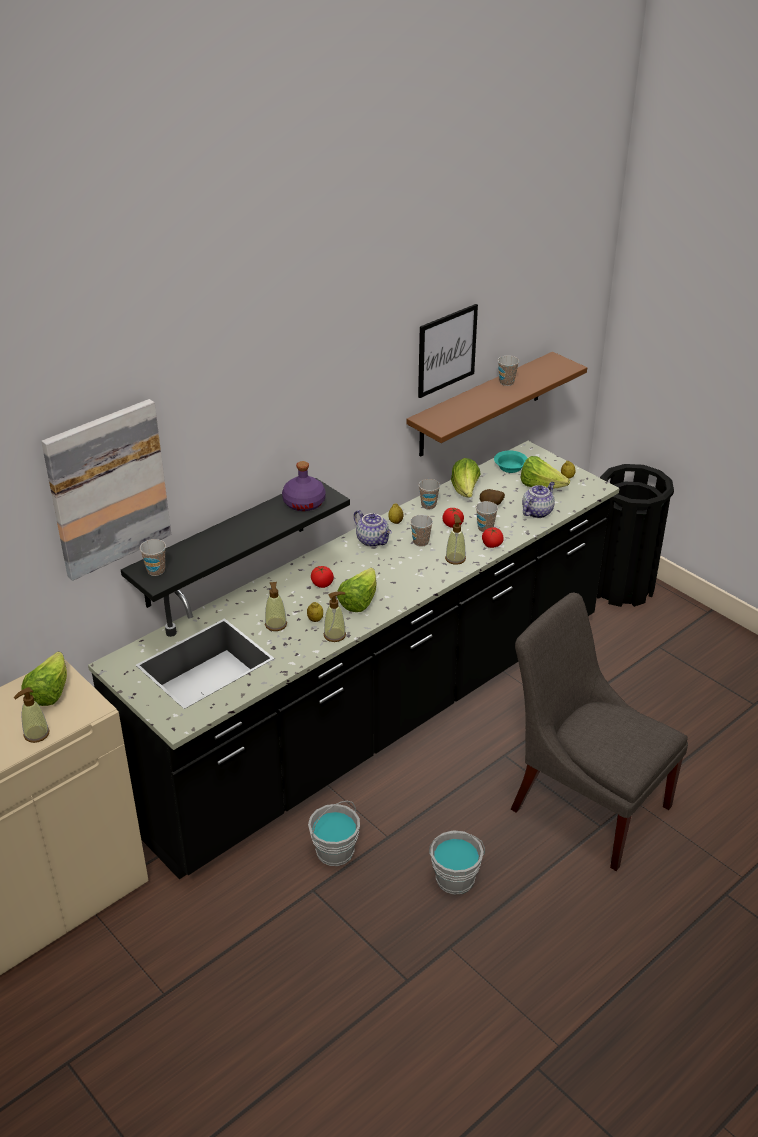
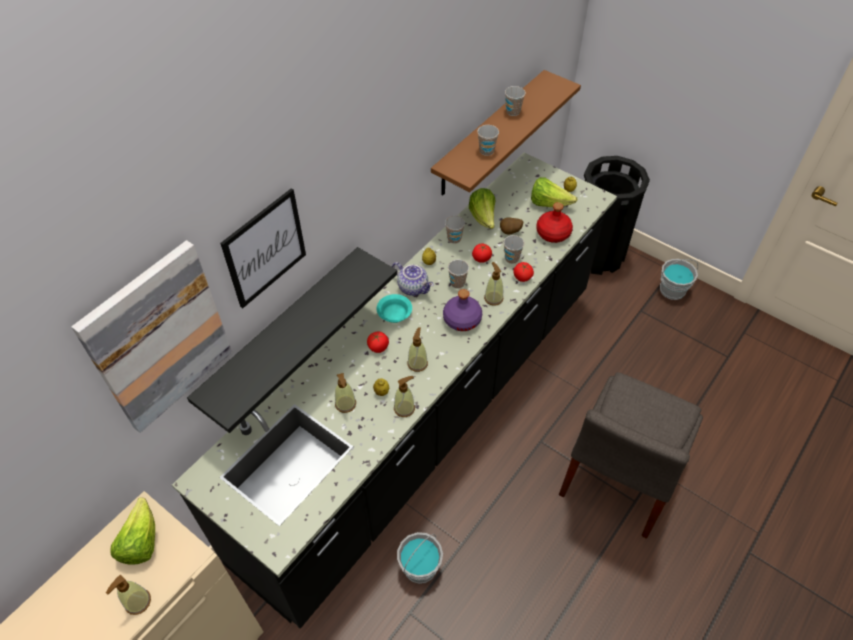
camera: 10 degrees left, 15 degrees up
cup [140,539,166,576] -> cup moved to [477,125,499,156]
purple bottle [282,461,326,511] -> purple bottle moved to [443,289,482,331]
lettuce [337,568,377,612] -> soap dispenser [407,327,428,372]
picture [418,304,478,398] -> picture moved to [220,188,306,308]
grey bucket [429,830,485,894] -> grey bucket moved to [660,259,698,300]
turquoise bowl [494,451,527,473] -> turquoise bowl moved to [376,294,412,323]
grey chair [511,592,688,871] -> grey chair turned 90 degrees counterclockwise [559,372,703,539]
teapot [522,482,555,518] -> red bottle [536,202,573,243]

